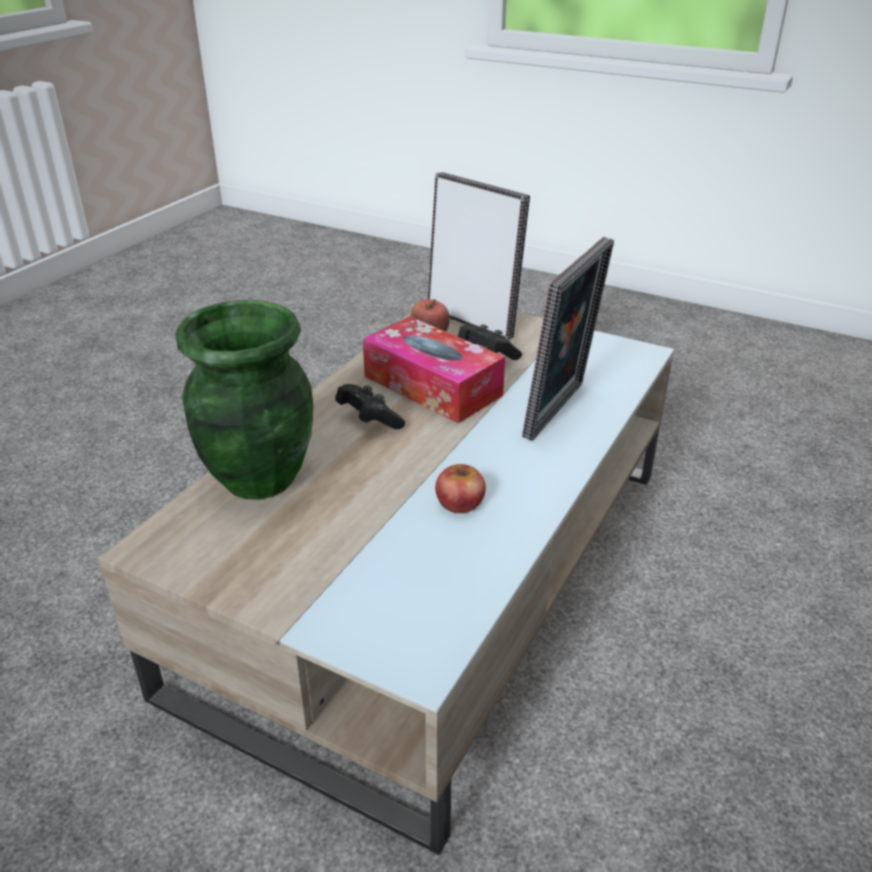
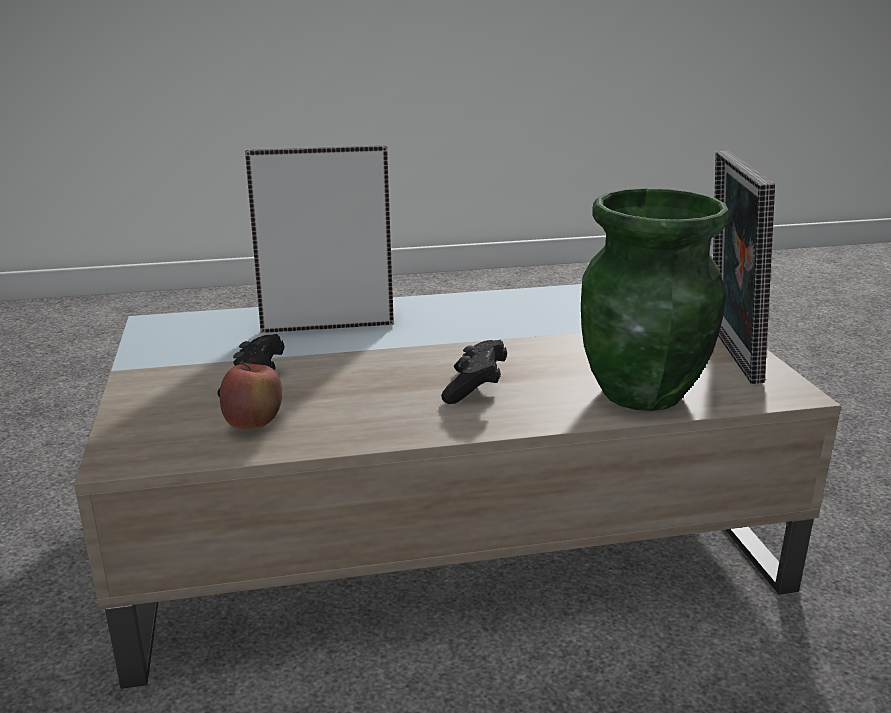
camera: 130 degrees left, 10 degrees down
tissue box [363,316,505,423] -> none
picture frame [428,172,530,340] -> picture frame moved to [713,151,775,384]
apple [435,464,486,513] -> none

